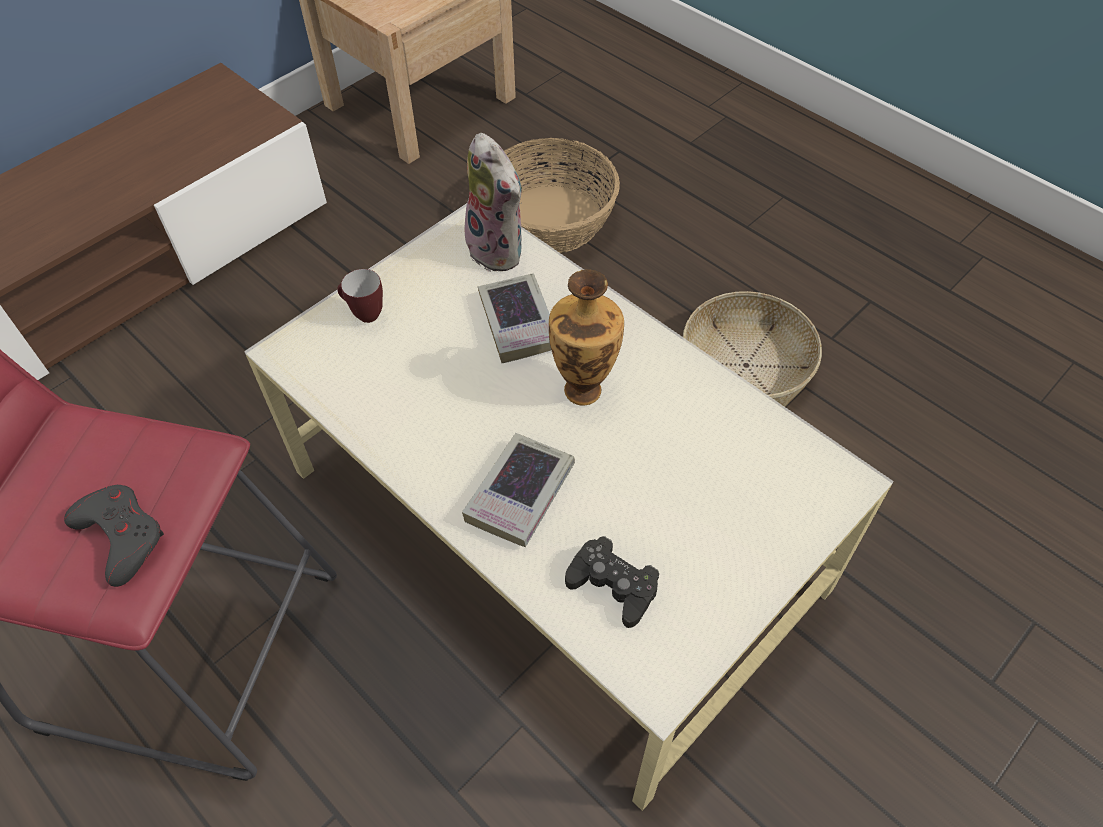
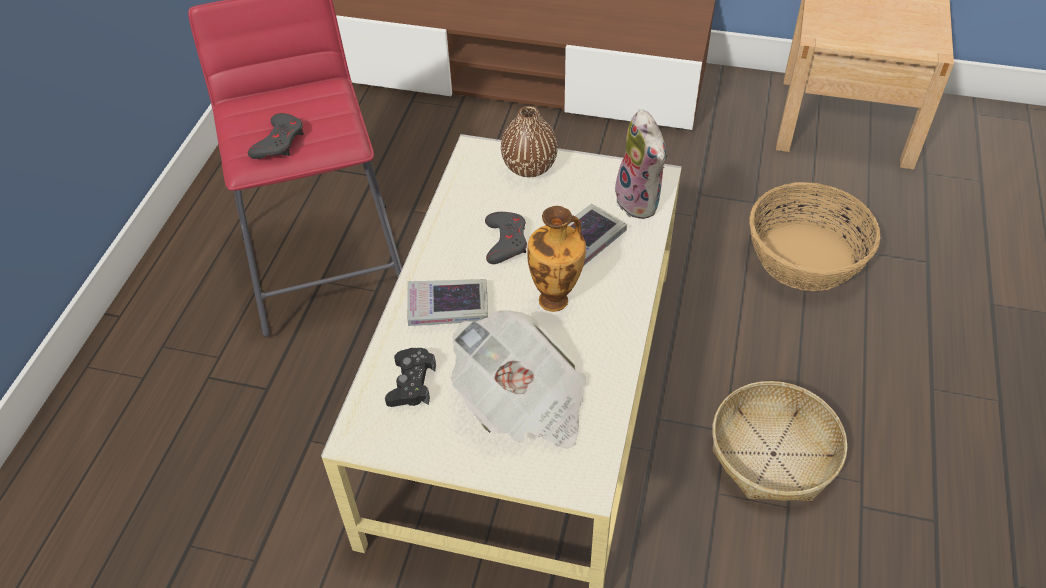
camera: 60 degrees right, 5 degrees down
mug [337,269,383,323] -> brown vase [501,106,558,177]
plush toy [463,133,522,272] -> plush toy turned 45 degrees counterclockwise [612,109,668,219]
none -> newspaper [451,310,586,449]
none -> grey game controller [485,212,527,264]

